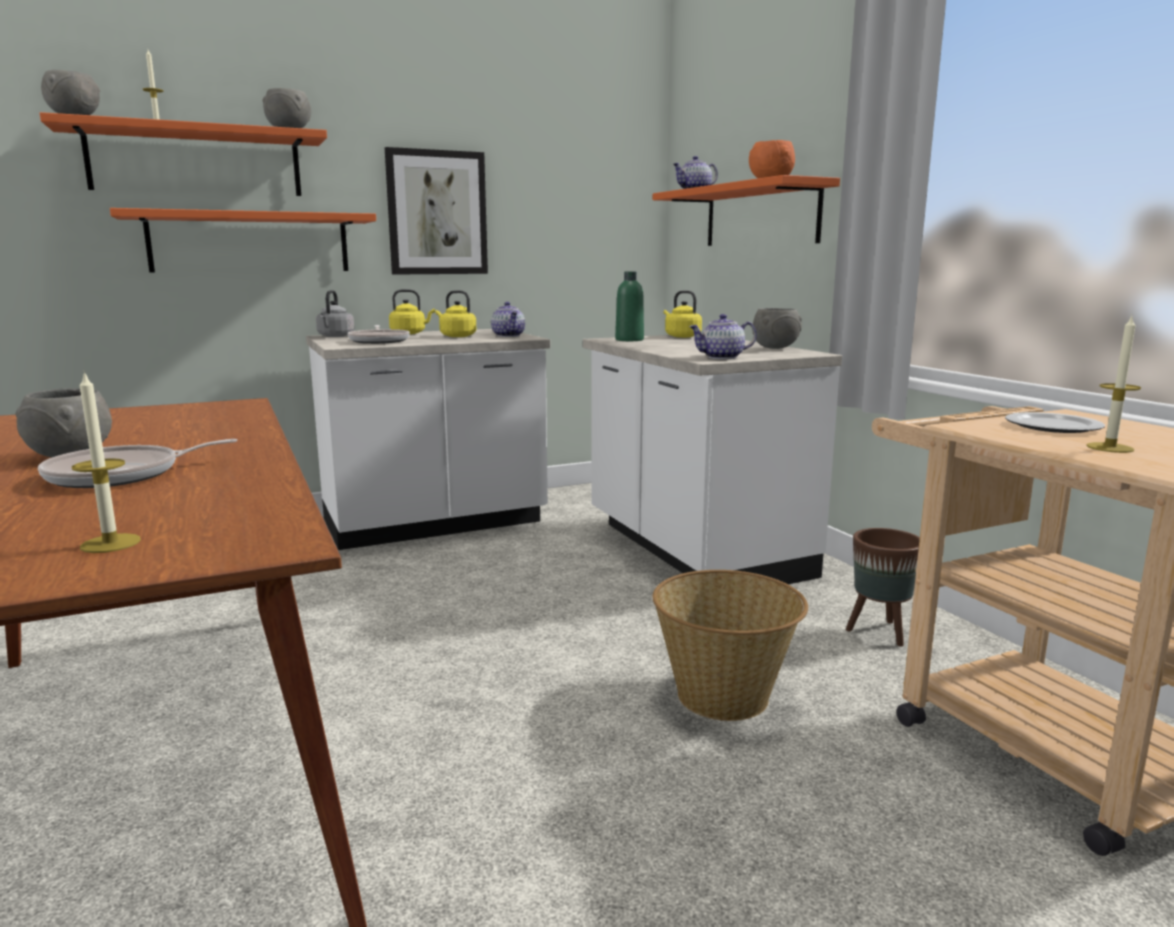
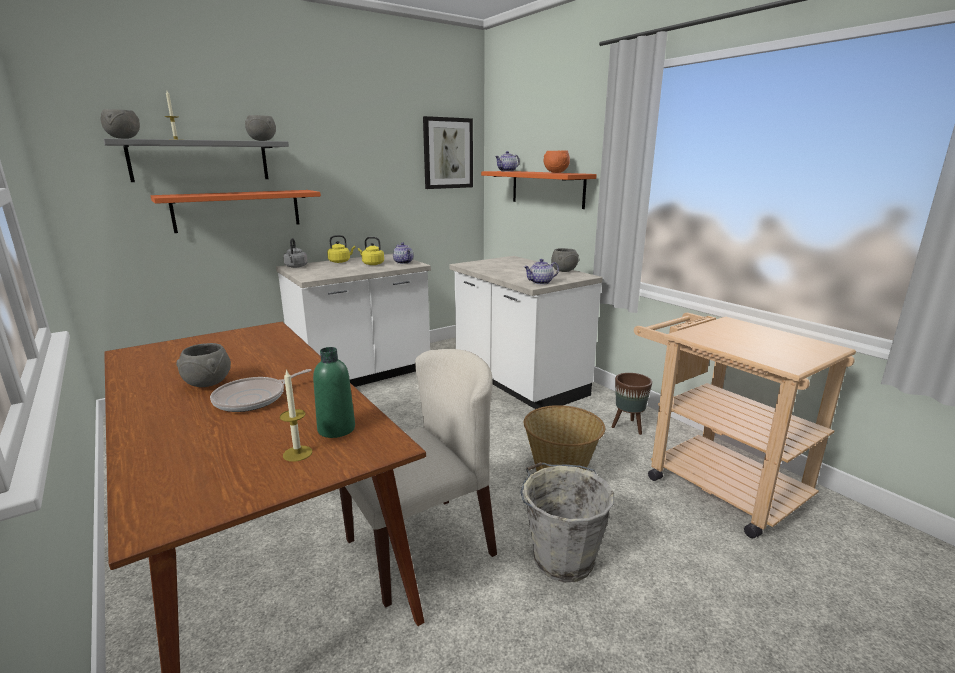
camera: 10 degrees left, 5 degrees up
orange shelf [40,112,327,196] -> grey shelf [104,138,289,182]
frying pan [347,325,410,344] -> none
picture [385,147,488,275] -> picture moved to [423,116,473,189]
green bottle [615,272,644,341] -> green bottle moved to [313,347,355,438]
yellow kettle [664,290,702,338] -> none
plate [1005,412,1105,433] -> none
candle [1086,316,1141,453] -> none
none -> beige chair [339,349,497,608]
none -> grey bucket [520,462,614,582]

